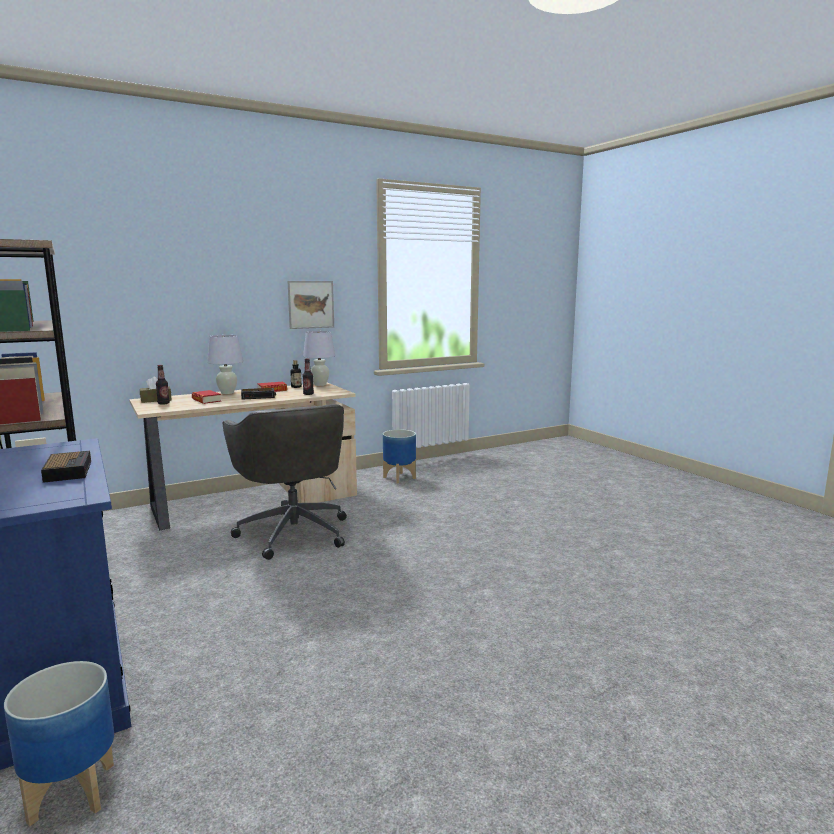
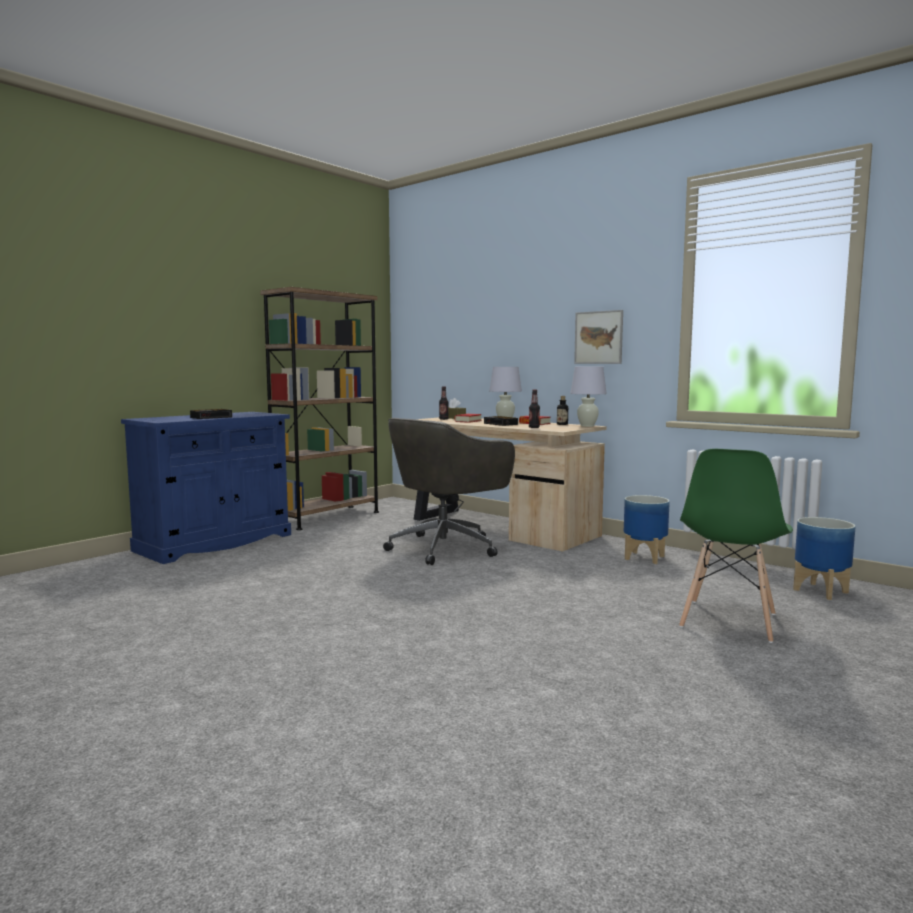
camera: 70 degrees right, 5 degrees down
planter [4,661,114,826] -> planter moved to [793,517,856,600]
none -> green chair [679,449,793,643]

